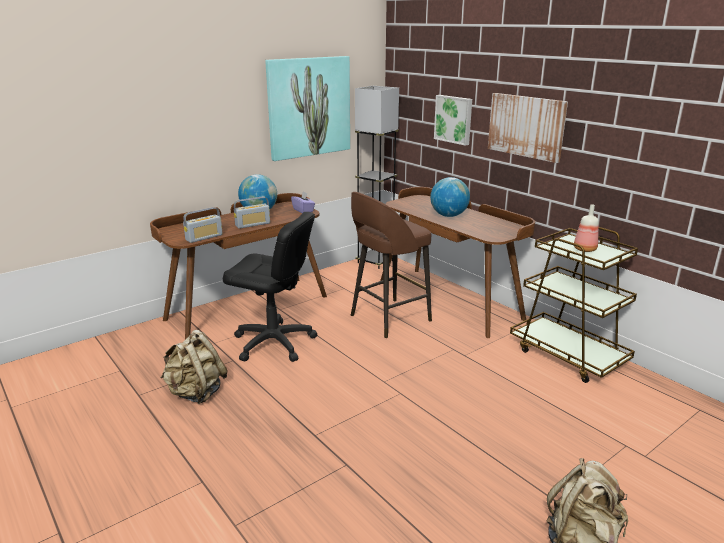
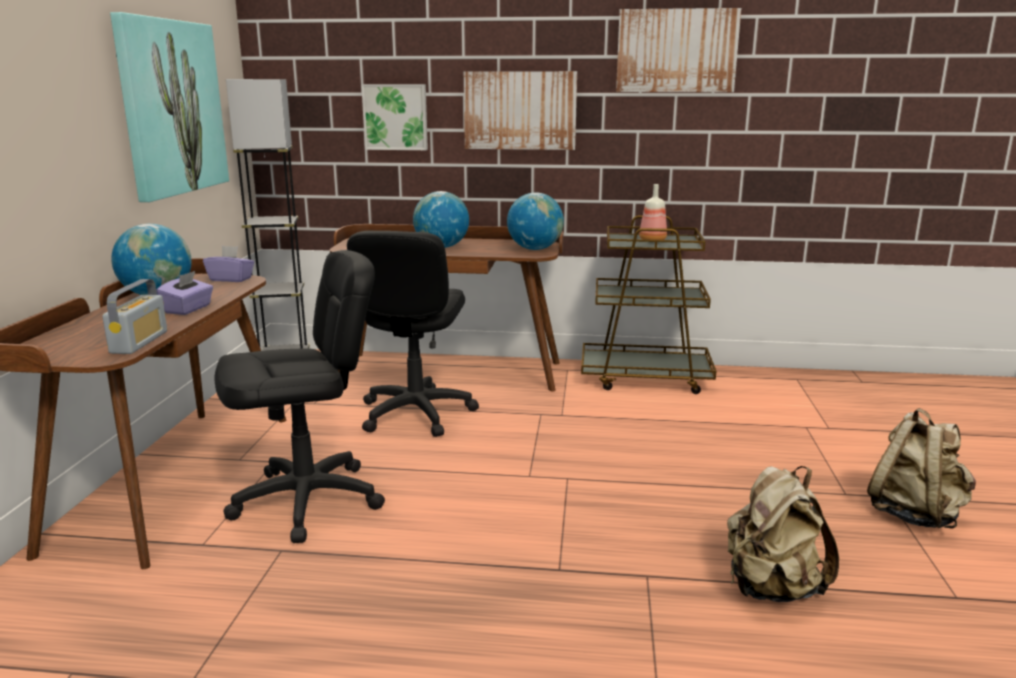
camera: 45 degrees left, 5 degrees down
beige backpack [161,330,228,404] -> beige backpack moved to [727,466,839,602]
radio [234,197,270,229] -> purple tissue box [156,271,213,315]
brown stool [351,192,432,338] -> black office chair [347,231,479,437]
none -> globe [507,192,564,250]
none -> picture [616,8,741,92]

